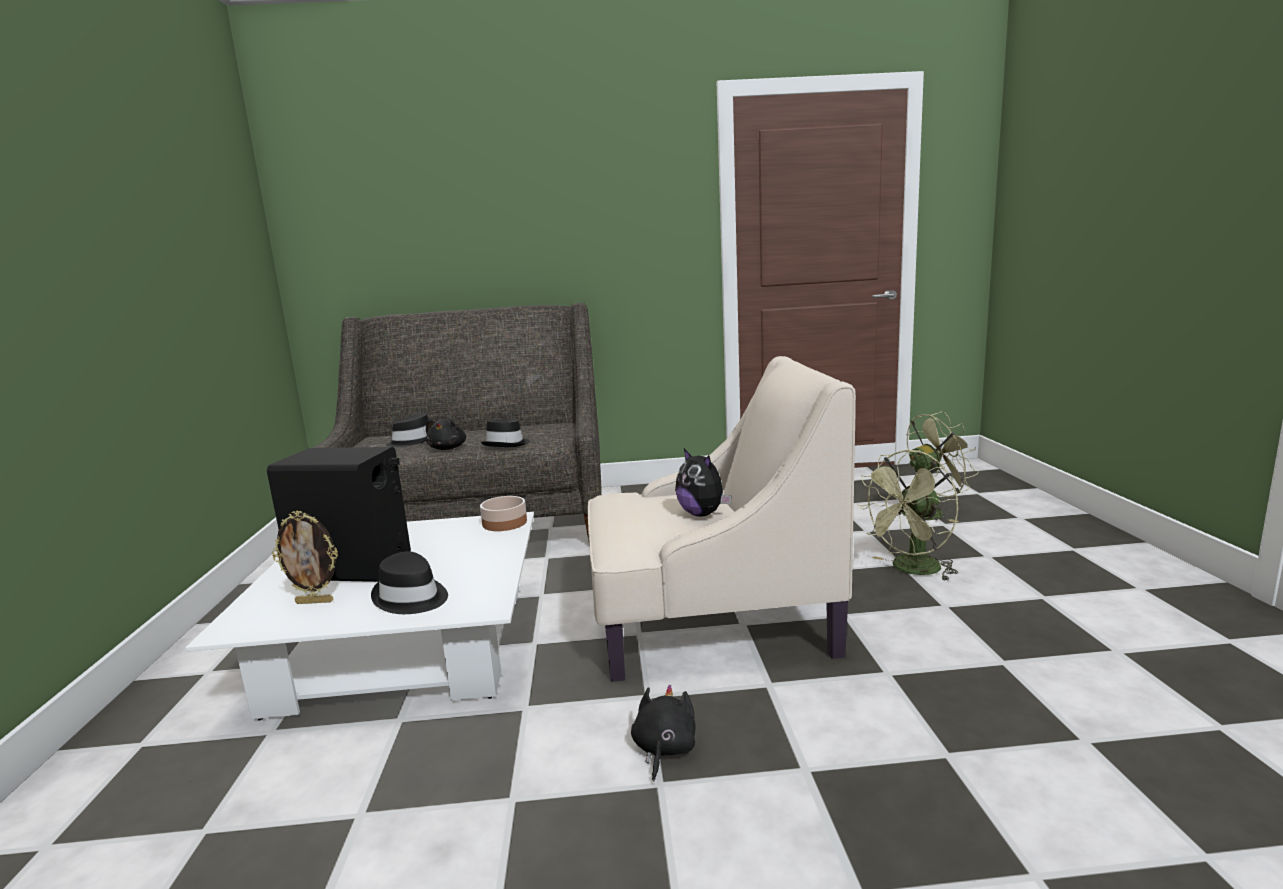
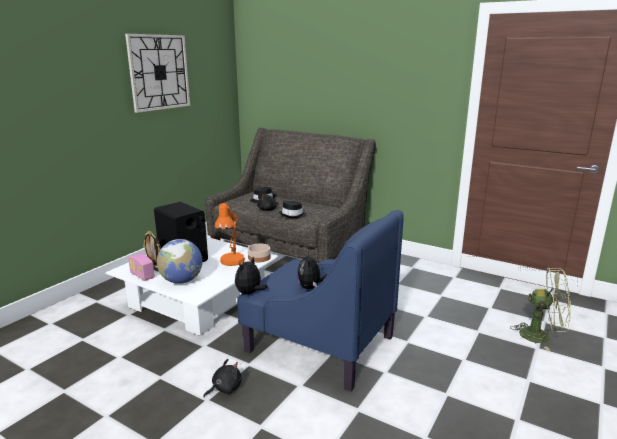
camera: 35 degrees right, 5 degrees up
black hat [371,551,448,614] -> globe [156,239,202,284]
beige armchair [588,356,856,682] -> blue armchair [237,210,404,392]
green fan [857,450,958,581] -> none
none -> wall clock [125,34,190,113]
none -> radio [128,253,155,281]
none -> orange table lamp [215,203,245,266]
none -> plush toy [235,257,268,294]

